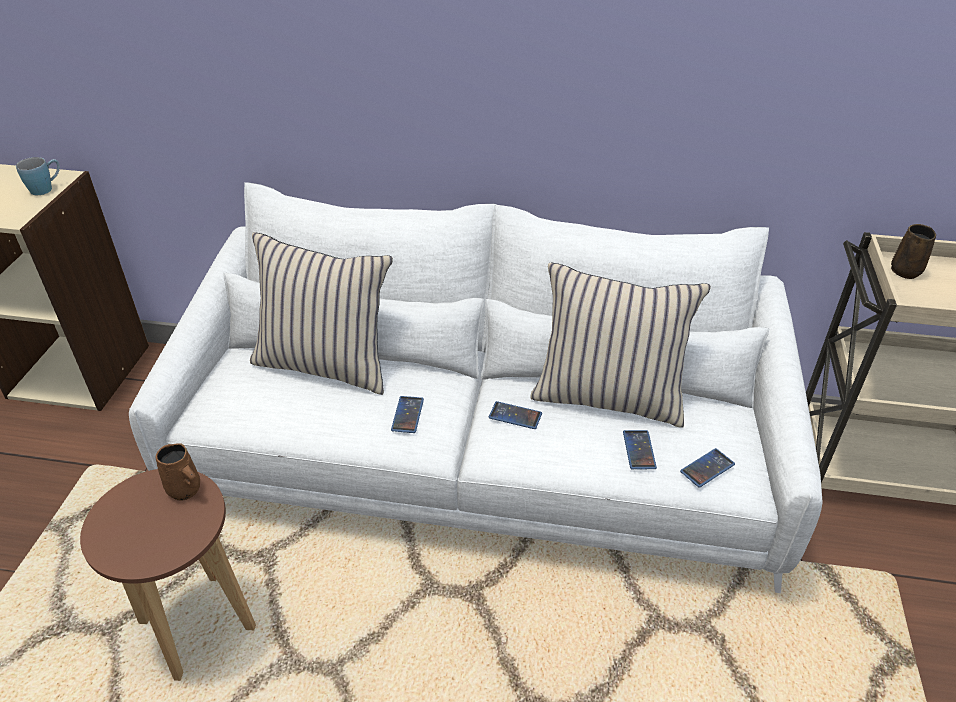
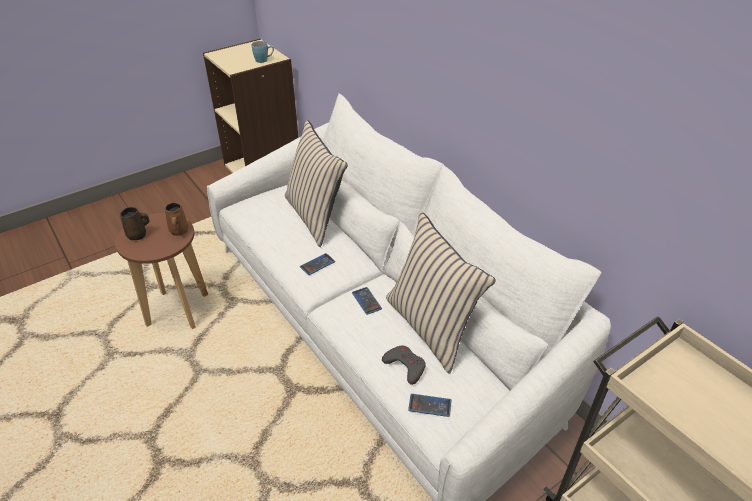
camera: 45 degrees right, 0 degrees up
phone [623,430,657,469] -> grey game controller [382,346,426,385]
brown mug [891,224,936,279] -> brown mug moved to [120,207,150,240]

